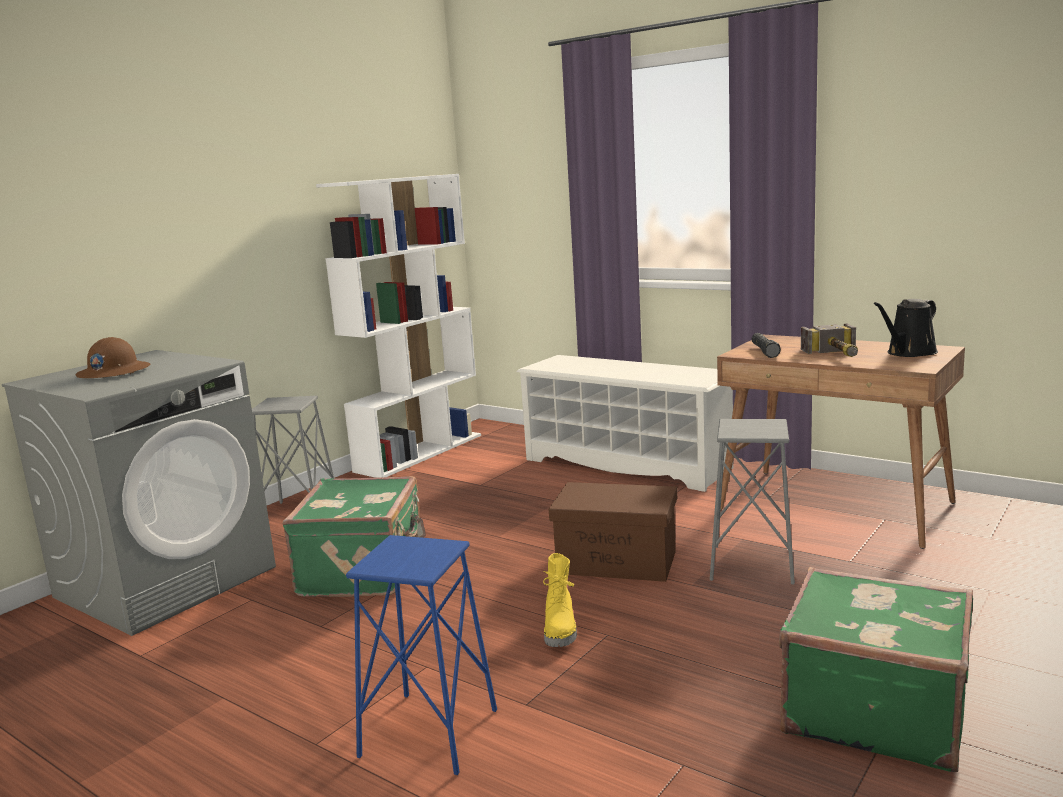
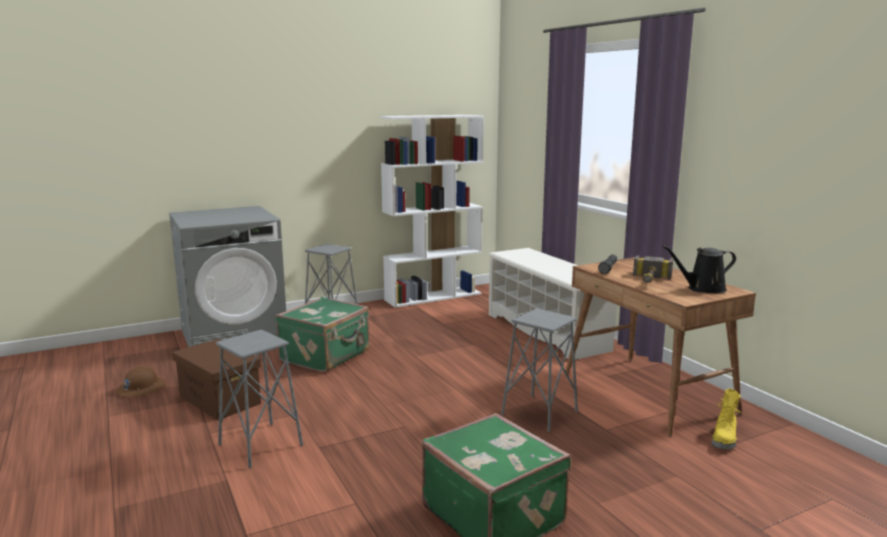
camera: 25 degrees right, 0 degrees up
brown hard hat [76,337,150,378] -> brown hard hat moved to [116,366,166,397]
blue stool [346,535,497,775] -> grey stool [216,329,303,468]
yellow boot [543,553,577,647] -> yellow boot moved to [712,389,740,450]
brown storage box [549,482,677,582] -> brown storage box moved to [172,339,261,420]

